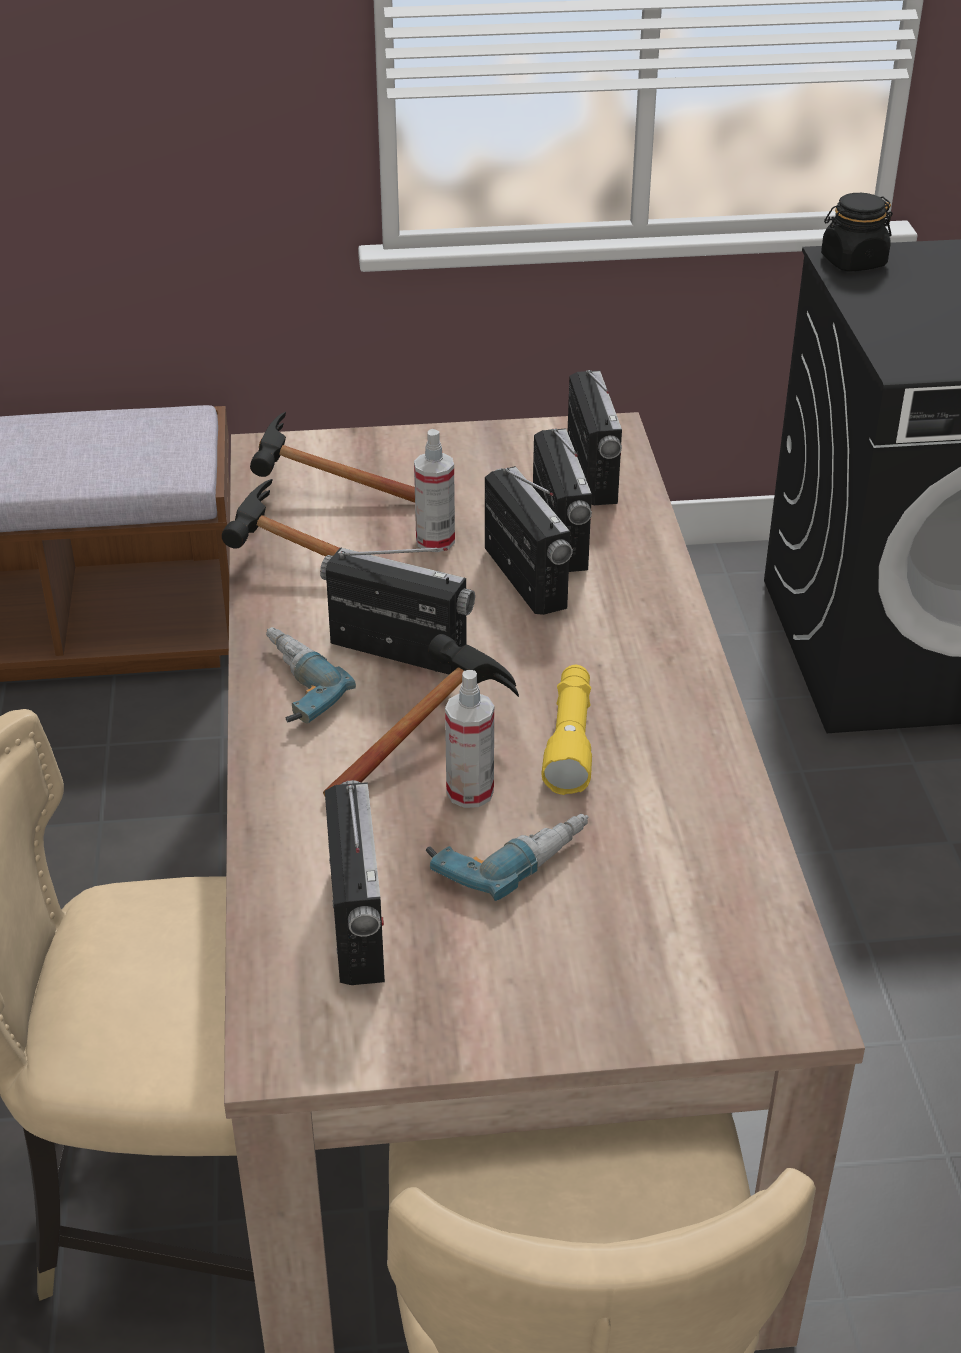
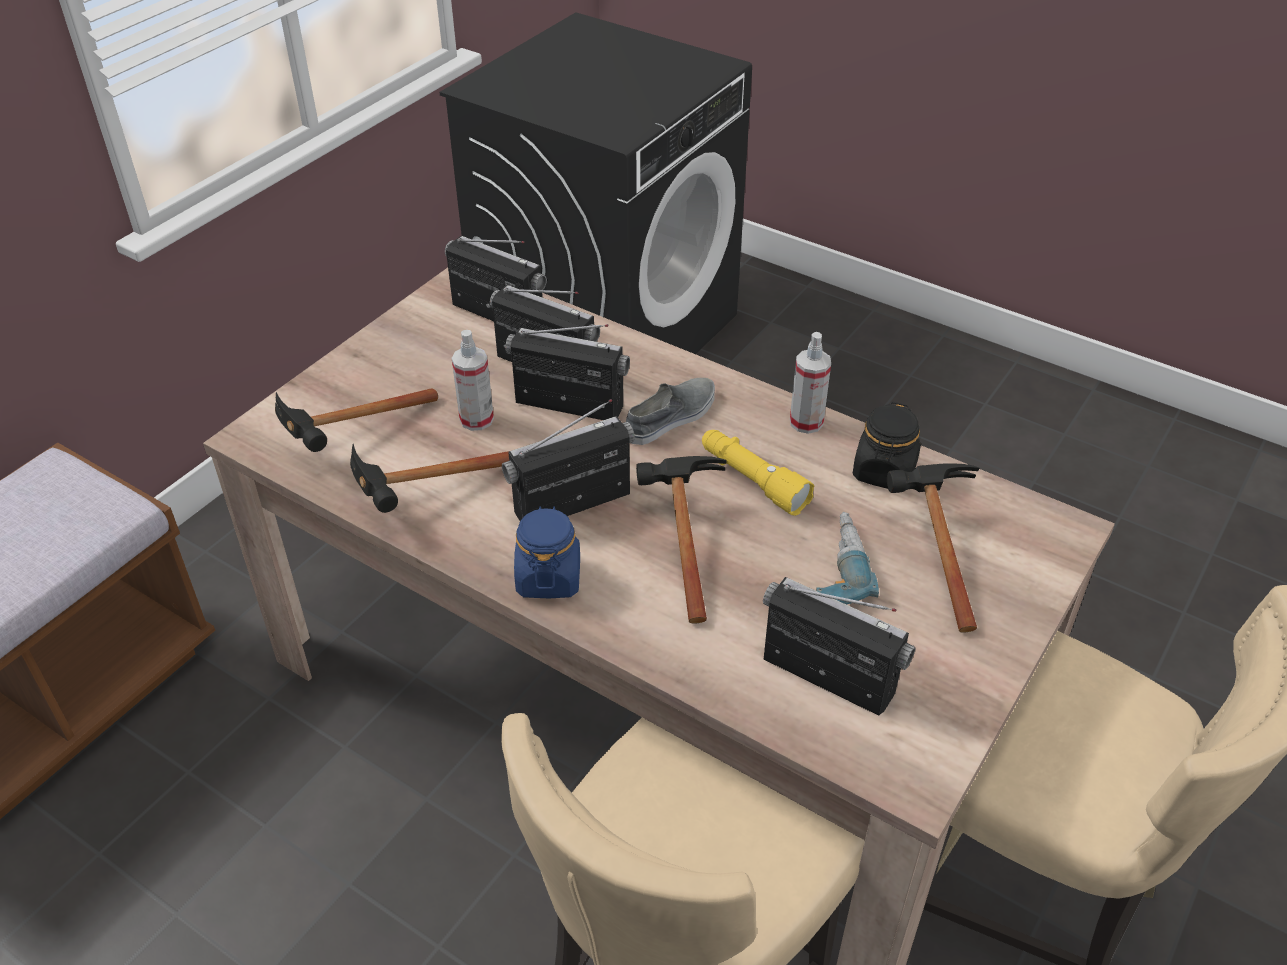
camera: 50 degrees left, 5 degrees up
power drill [266,627,356,723] -> blue jar [514,506,580,598]
spray bottle [445,670,494,808] -> spray bottle moved to [790,332,831,434]
black jar [821,193,893,272] -> black jar moved to [853,402,921,489]
none -> grey shoe [626,378,715,445]
none -> hammer [887,463,979,633]

